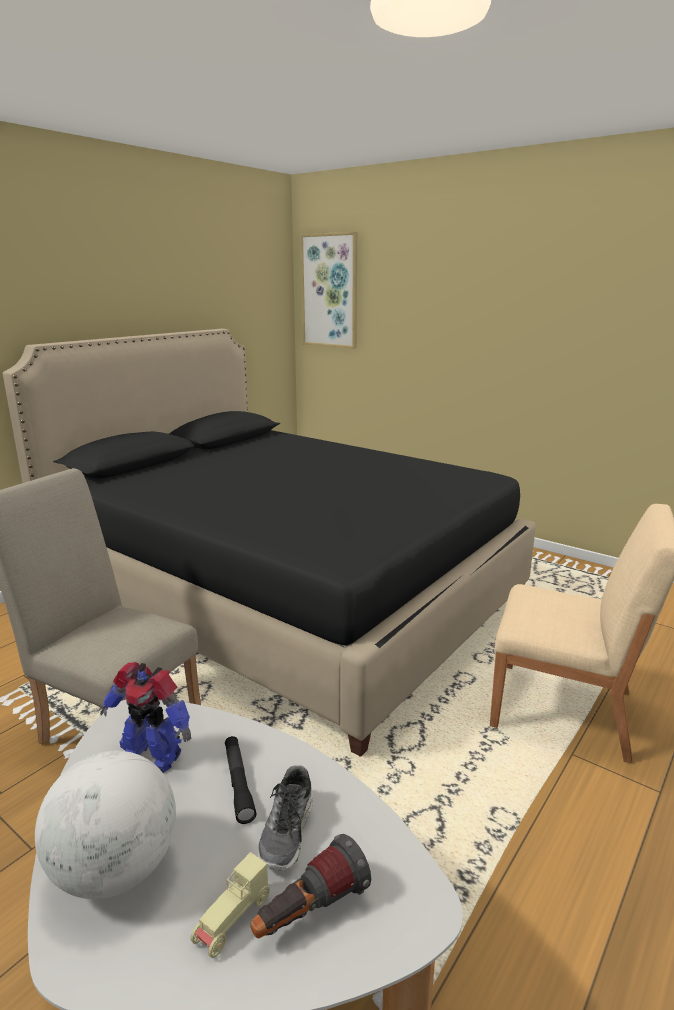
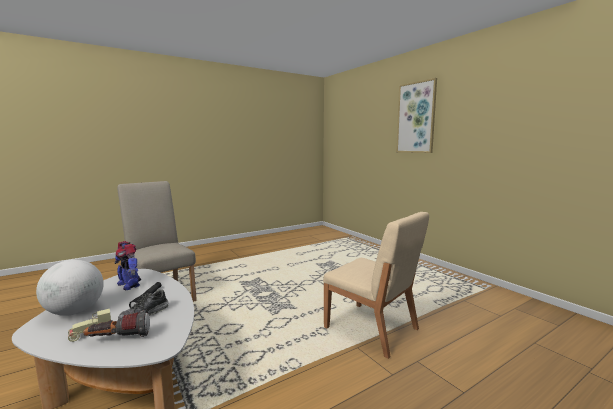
camera: 20 degrees right, 10 degrees down
black bed [3,329,536,757] -> none
picture [300,232,357,348] -> picture moved to [396,78,437,153]

